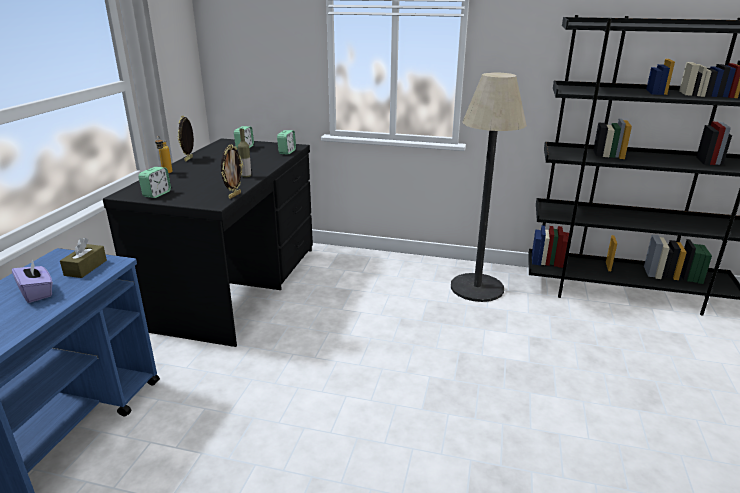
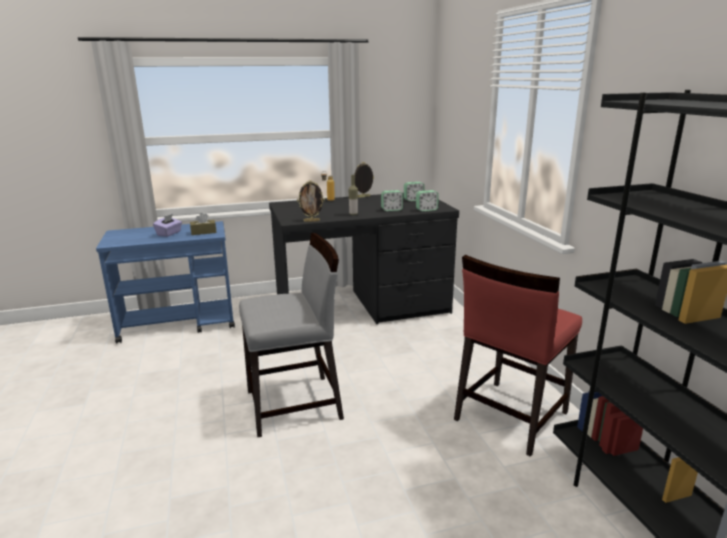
camera: 60 degrees right, 5 degrees down
alarm clock [139,167,171,198] -> alarm clock moved to [381,190,403,211]
floor lamp [451,73,527,302] -> red chair [454,255,582,457]
none -> grey chair [239,233,344,437]

